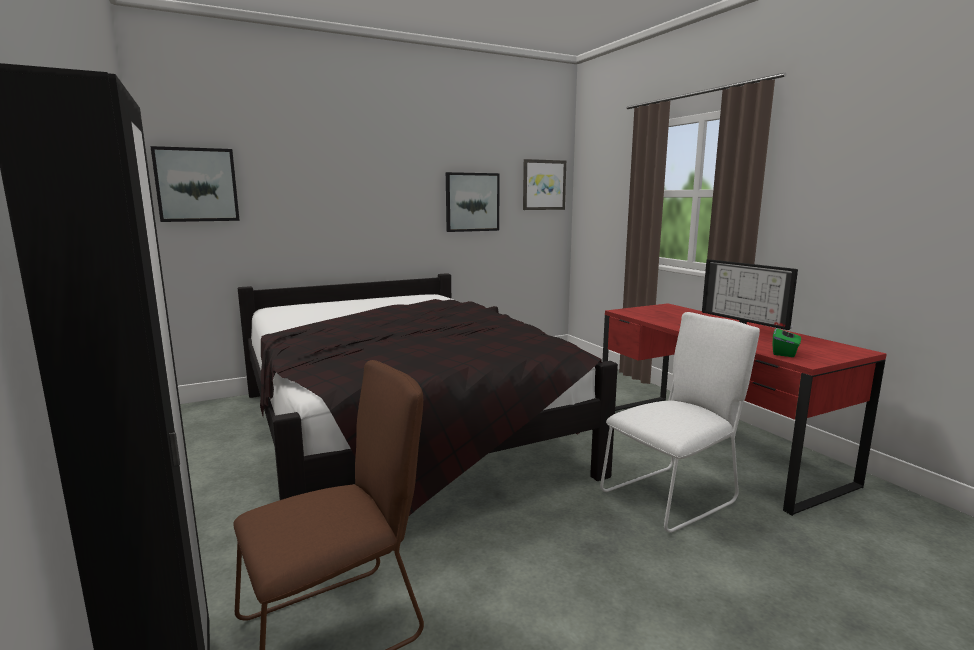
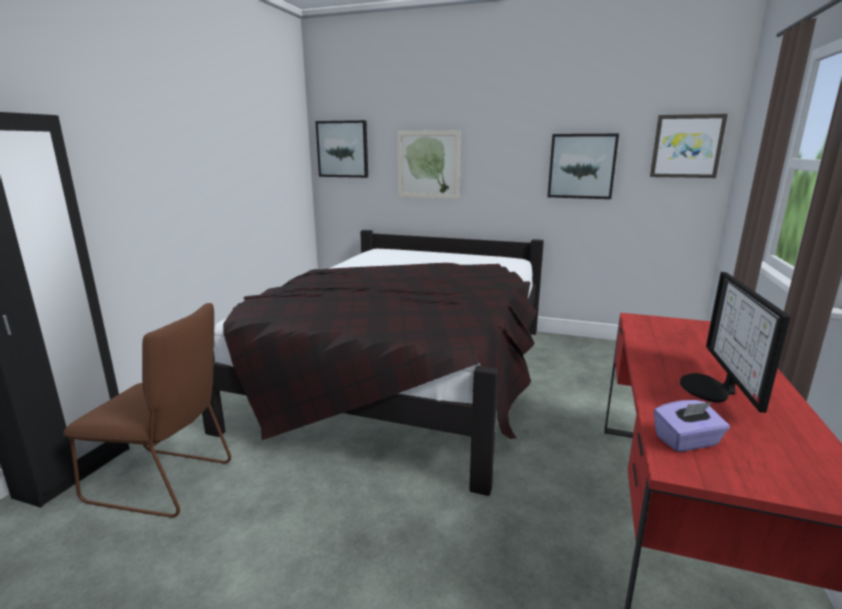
camera: 45 degrees right, 5 degrees up
white chair [600,312,760,533] -> none
green tissue box [773,324,801,357] -> purple tissue box [654,400,730,452]
none -> picture [397,131,460,199]

